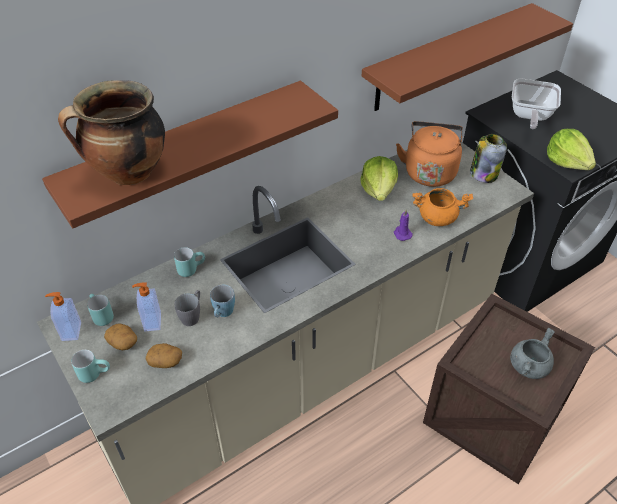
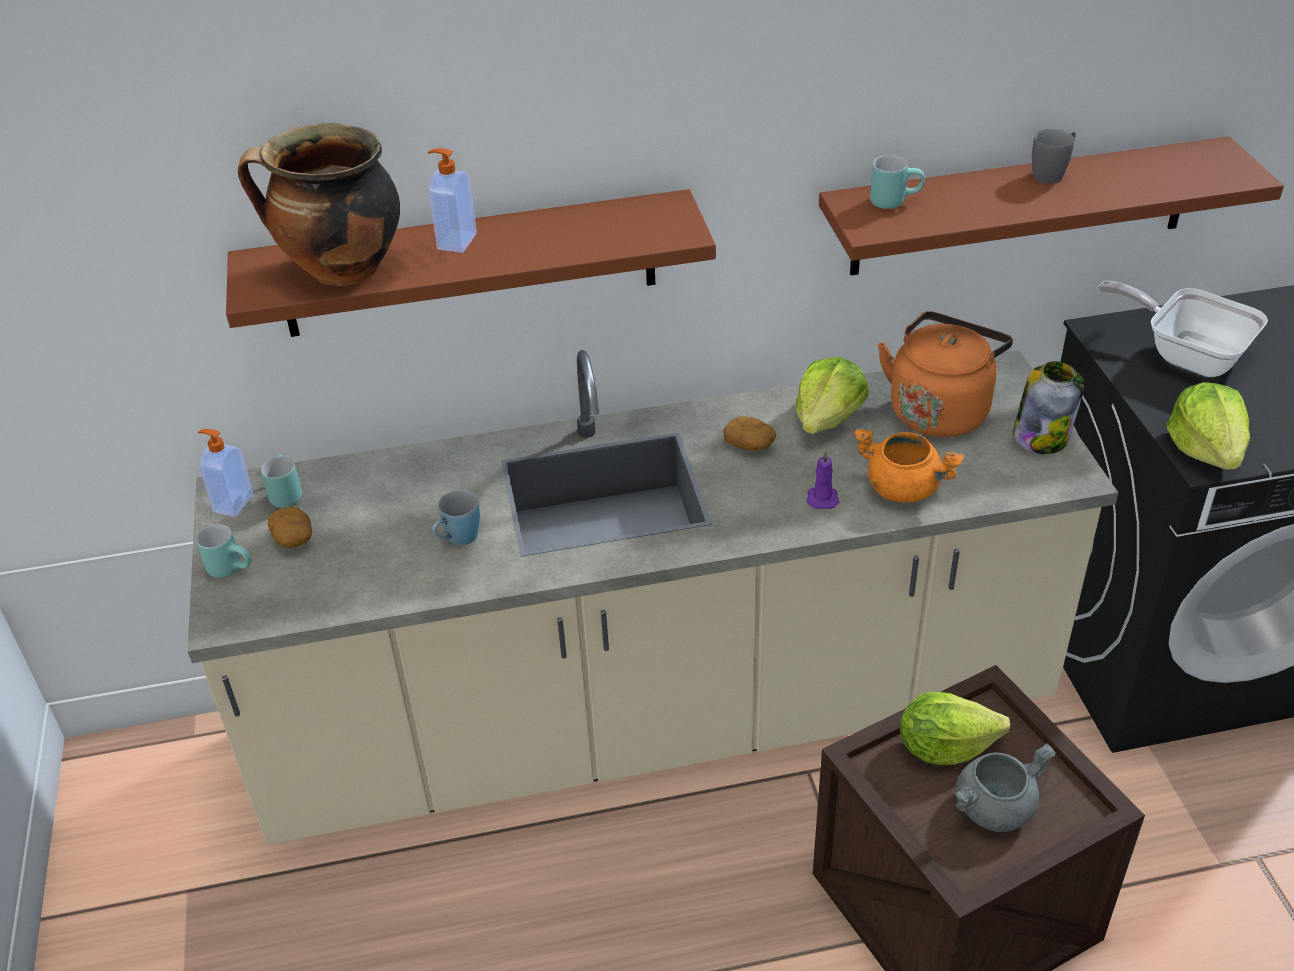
camera: 25 degrees right, 5 degrees down
soap dispenser [132,282,161,331] -> soap dispenser moved to [428,148,477,253]
potato [146,343,182,368] -> potato moved to [723,416,776,451]
turquoise mug [174,247,205,277] -> turquoise mug moved to [870,155,925,209]
grey mug [175,290,200,326] -> grey mug moved to [1032,129,1076,184]
frying pan [512,79,561,129] -> frying pan turned 90 degrees clockwise [1098,281,1268,377]
none -> lettuce [900,692,1011,765]

